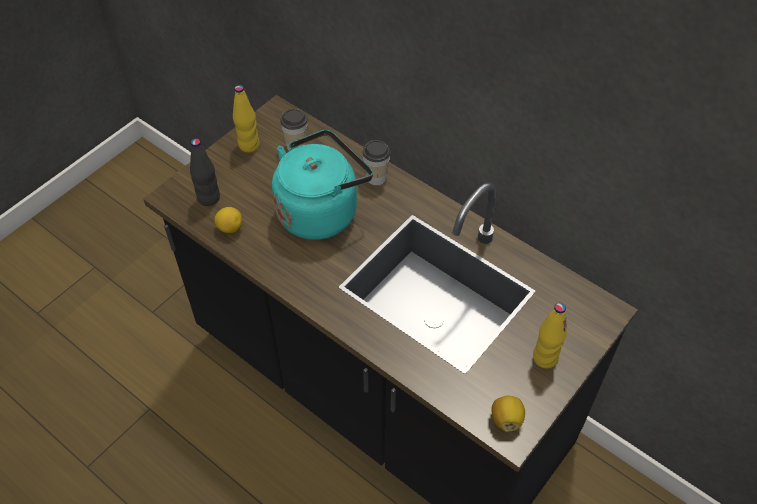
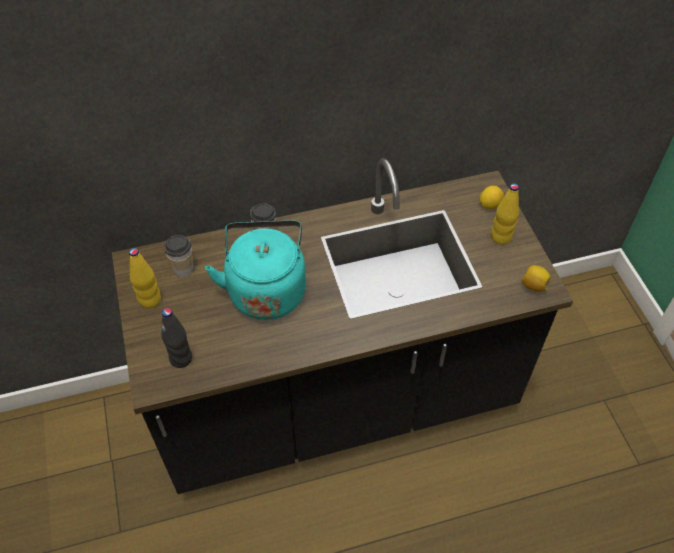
camera: 55 degrees left, 0 degrees up
lemon [215,207,242,233] -> lemon moved to [480,186,504,209]

